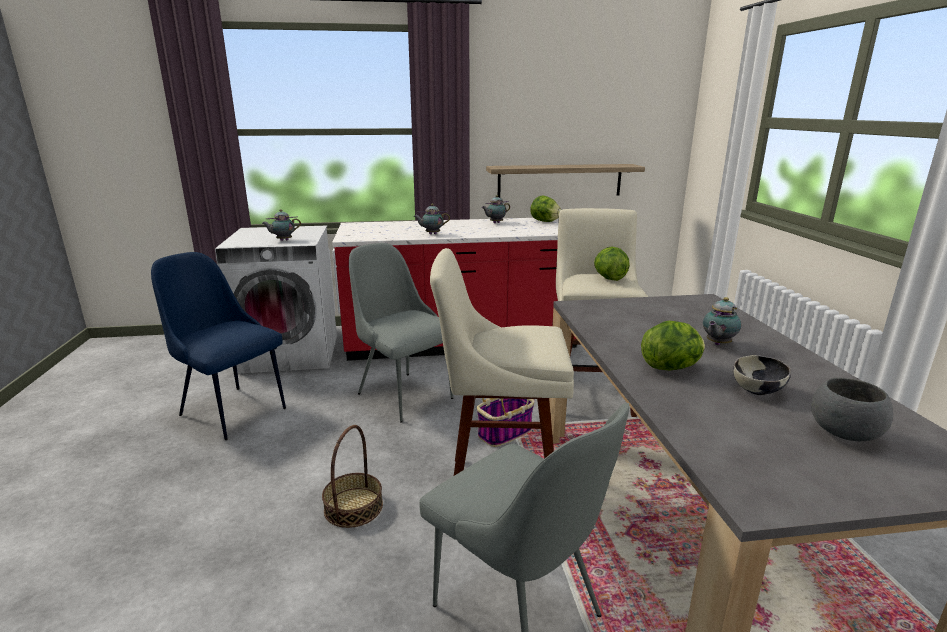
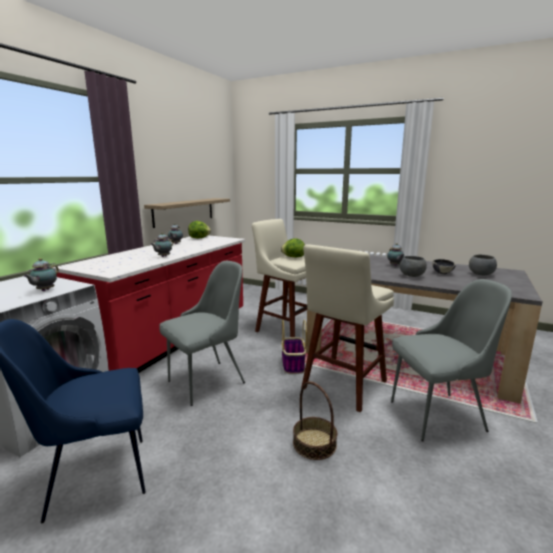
camera: 55 degrees left, 5 degrees down
grey chair [349,243,453,423] -> grey chair turned 150 degrees clockwise [159,261,245,406]
lettuce [641,321,705,370] -> grey bowl [400,256,427,277]

